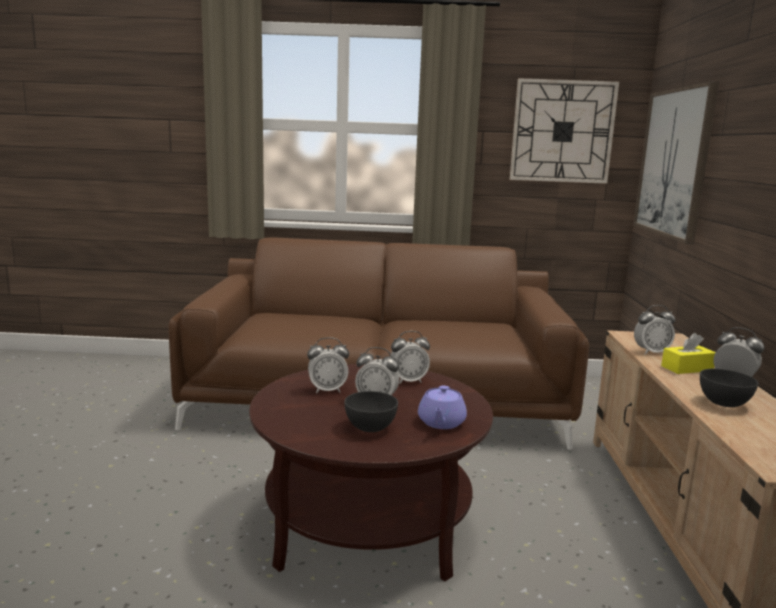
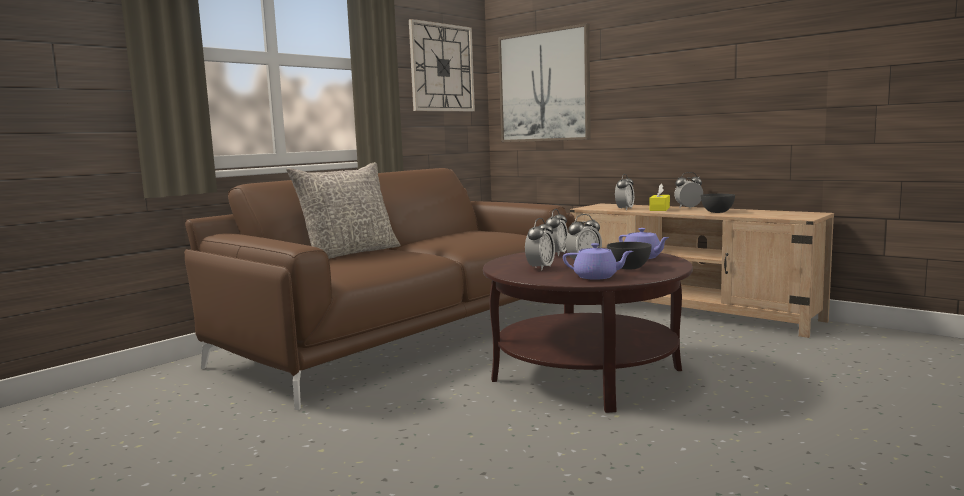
camera: 50 degrees left, 5 degrees down
none -> grey pillow [286,162,400,259]
none -> purple teapot [563,243,633,280]

